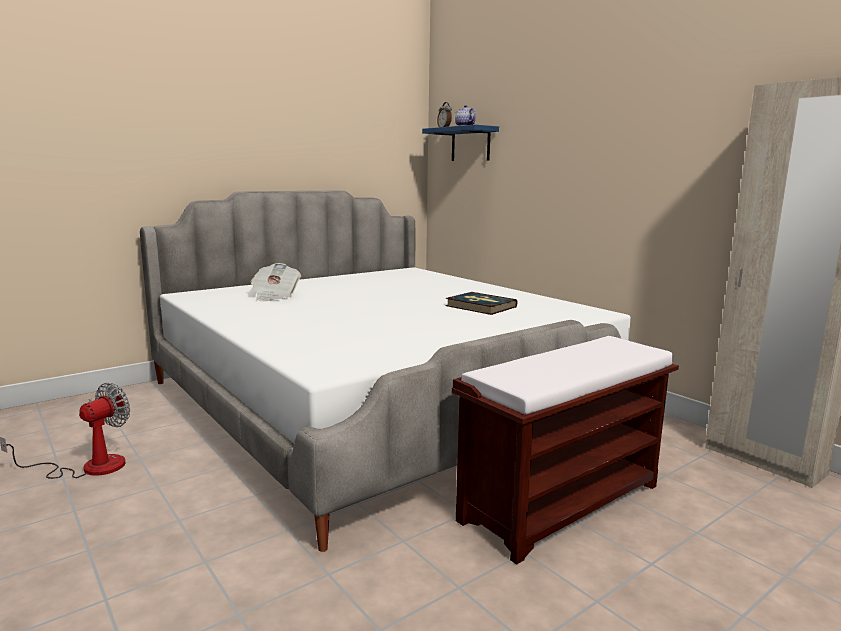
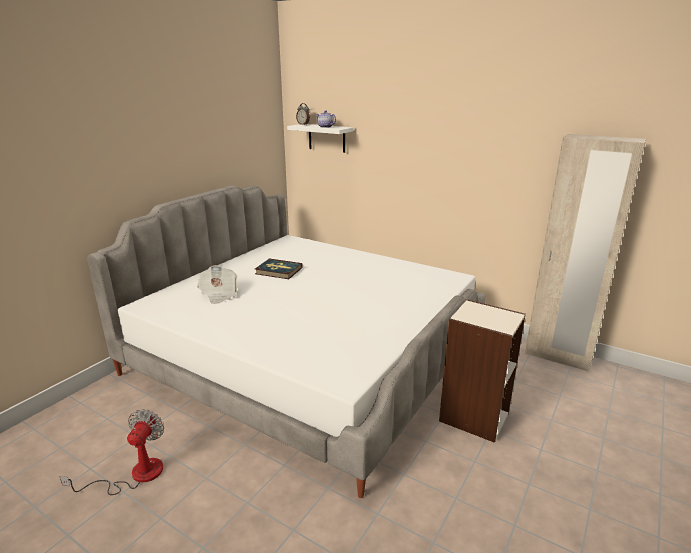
camera: 20 degrees left, 10 degrees up
blue shelf [422,125,499,161] -> white shelf [287,124,353,153]
book [446,292,518,315] -> book moved to [255,258,303,279]
brown bench [452,336,679,564] -> bookcase [439,299,526,443]

